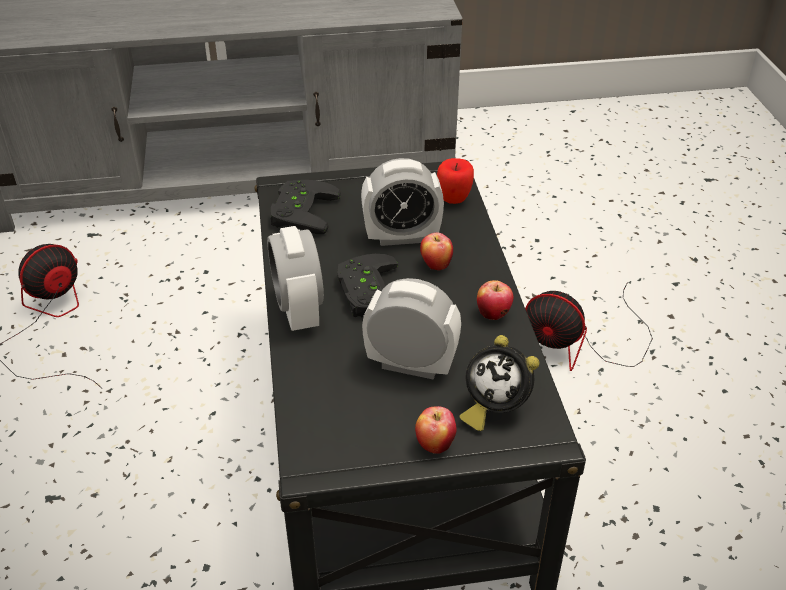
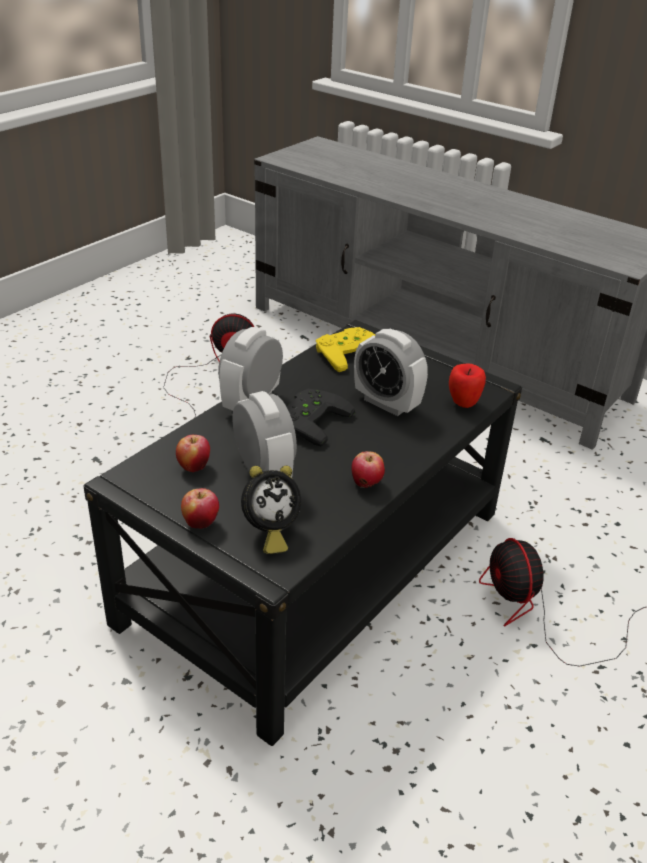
camera: 45 degrees right, 5 degrees down
black game controller [271,180,341,234] -> yellow game controller [316,327,375,372]
apple [420,232,453,271] -> apple moved to [176,435,210,472]
alarm clock [460,335,539,431] -> alarm clock turned 105 degrees counterclockwise [241,465,301,554]

